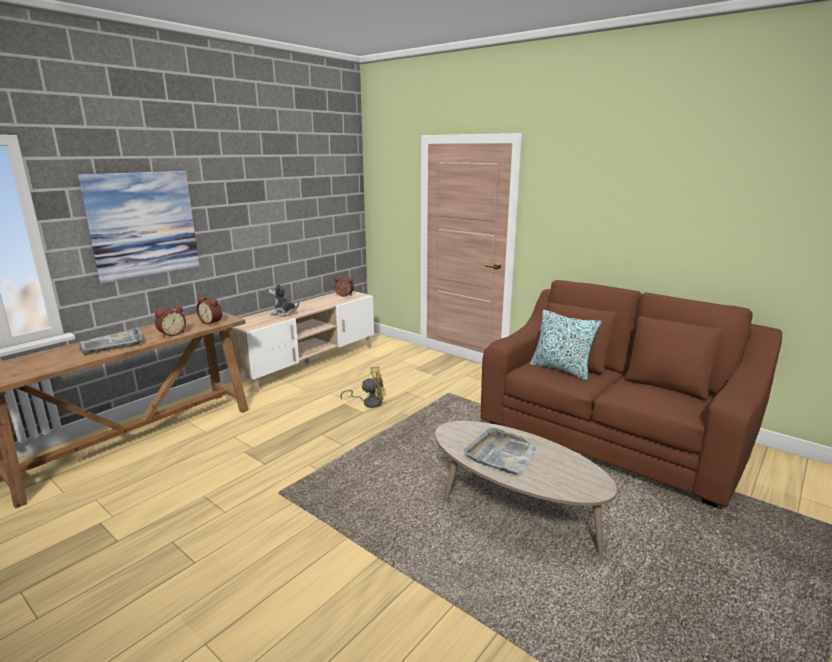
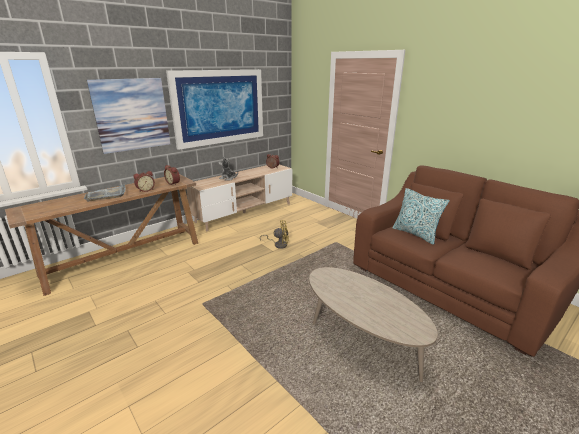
camera: 10 degrees right, 5 degrees up
grey tray [464,428,538,475] -> none
none -> picture [166,69,263,150]

